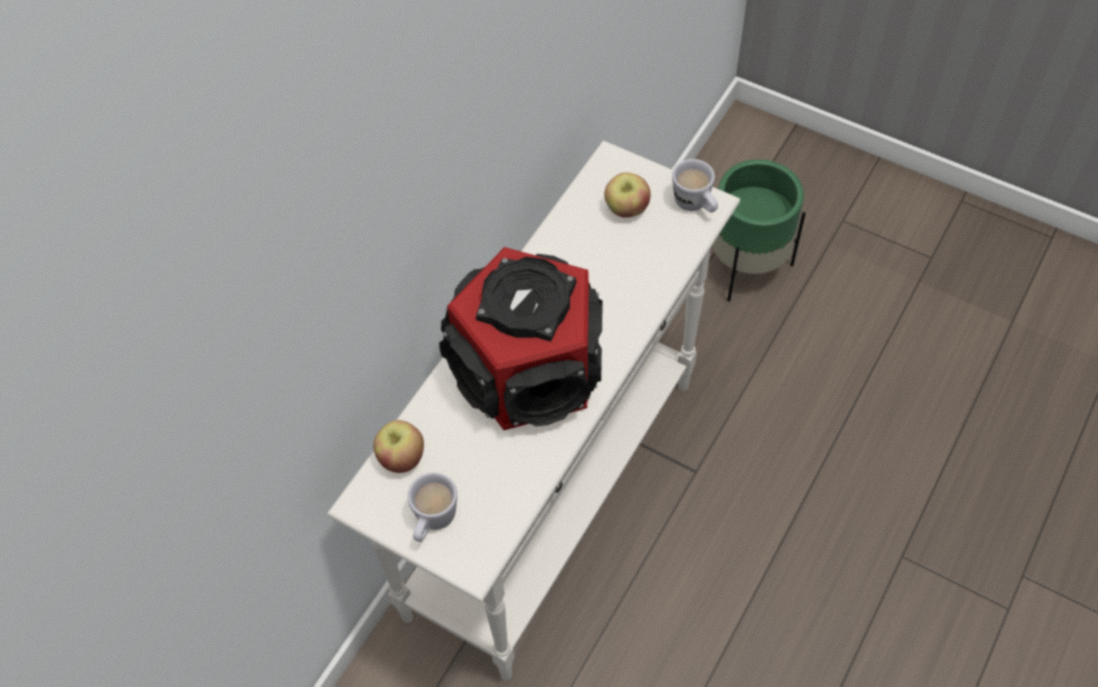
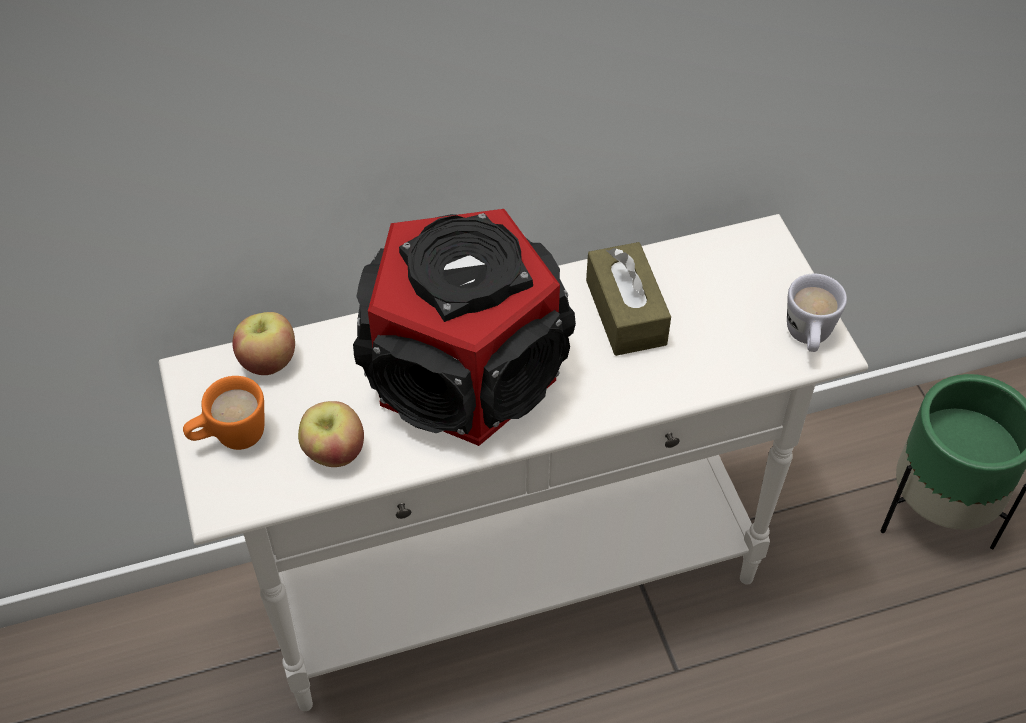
camera: 40 degrees right, 5 degrees down
white mug [408,473,457,542] -> orange mug [183,376,265,450]
apple [604,173,651,218] -> apple moved to [298,401,364,467]
none -> brown tissue box [586,242,671,356]

